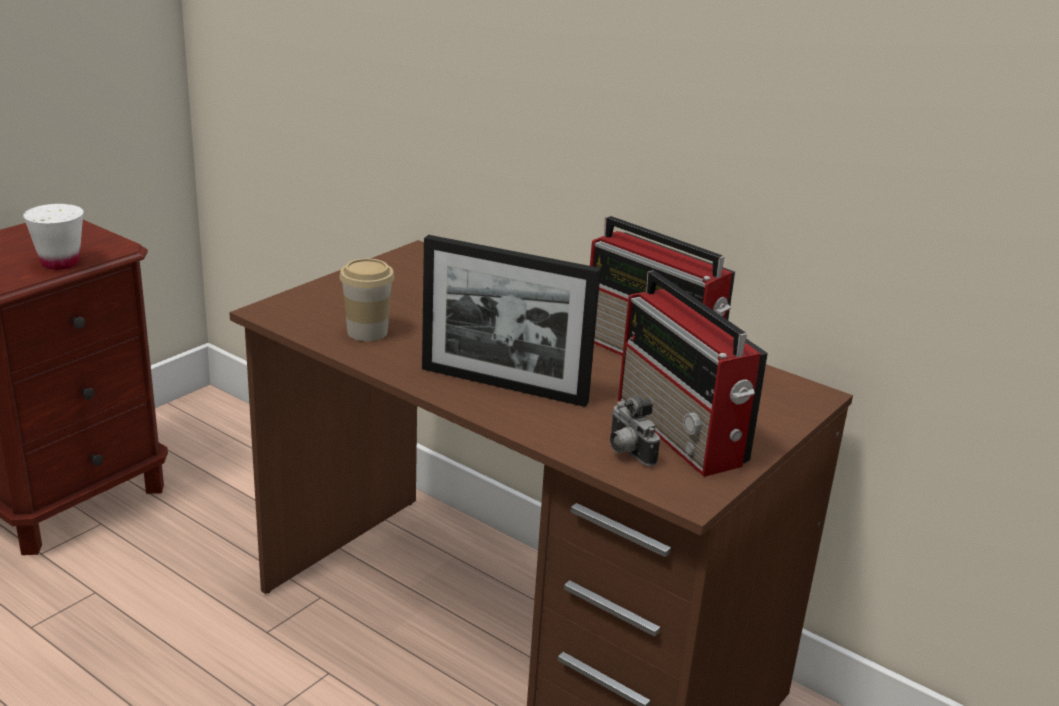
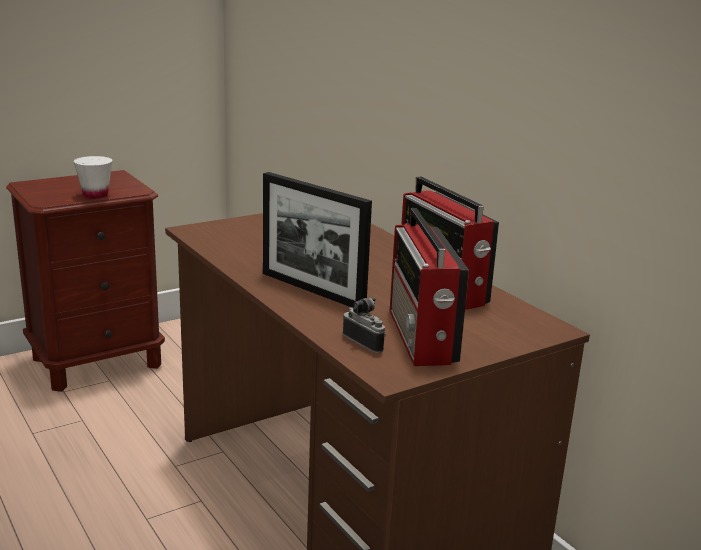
camera: 20 degrees right, 5 degrees down
cup [339,258,395,341] -> none
camera [610,395,660,466] -> camera turned 150 degrees clockwise [343,297,386,353]

